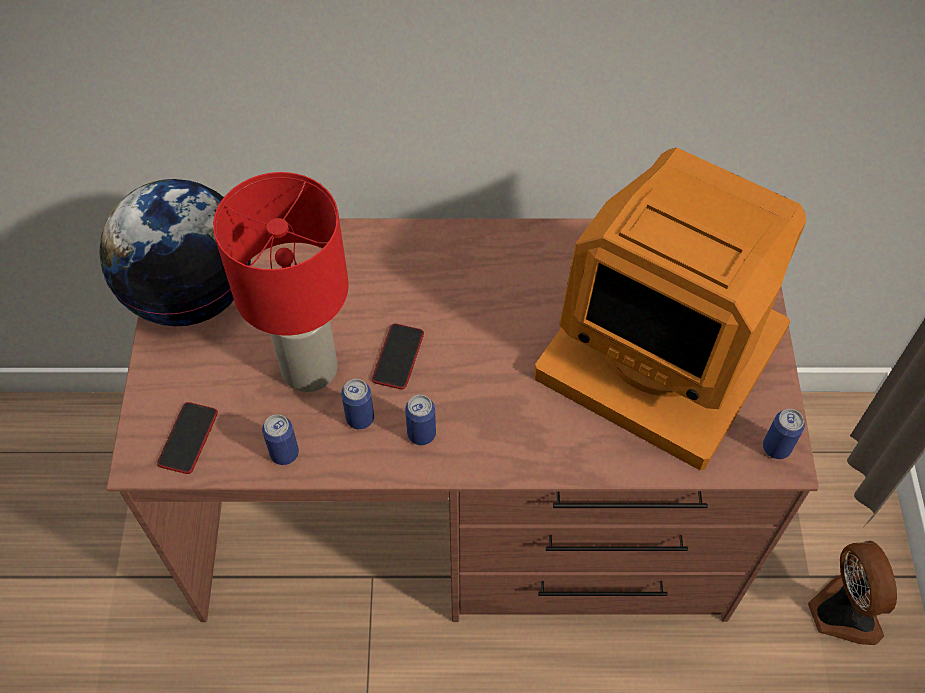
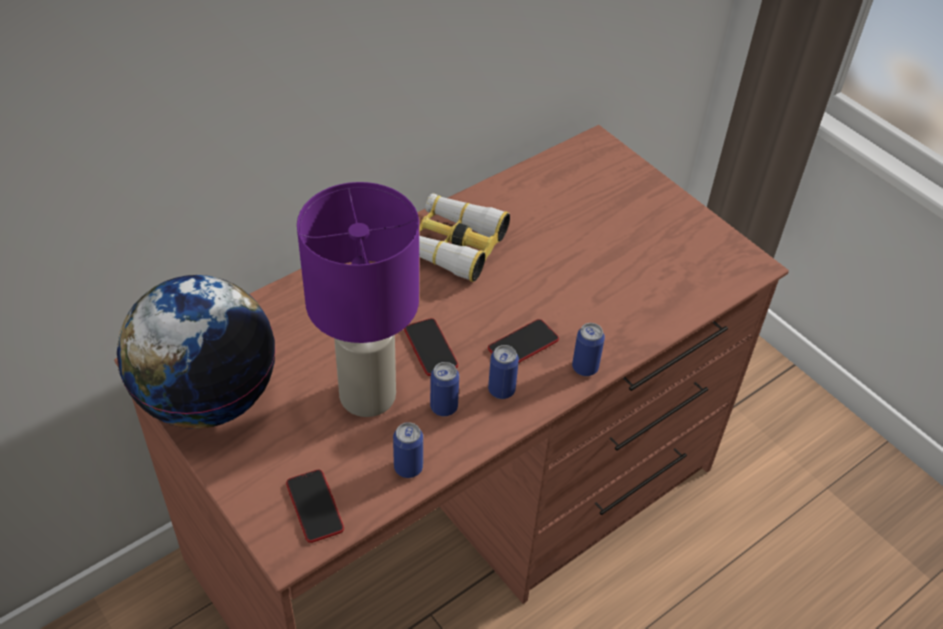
camera: 40 degrees left, 10 degrees down
red table lamp [213,172,349,392] -> purple table lamp [297,182,419,417]
monitor [534,147,806,470] -> none
can [763,409,805,459] -> can moved to [572,323,605,376]
fan [808,541,897,645] -> none
none -> binoculars [419,193,510,282]
none -> phone [488,319,559,363]

